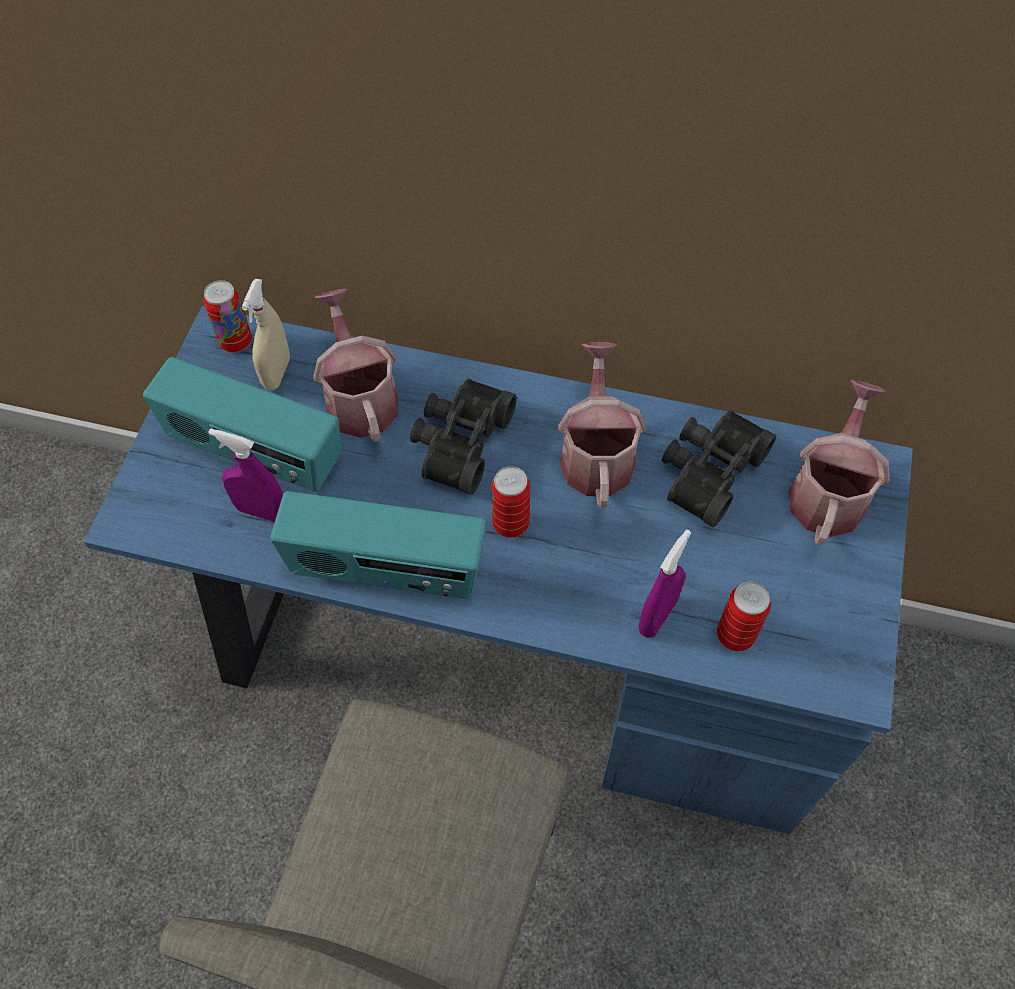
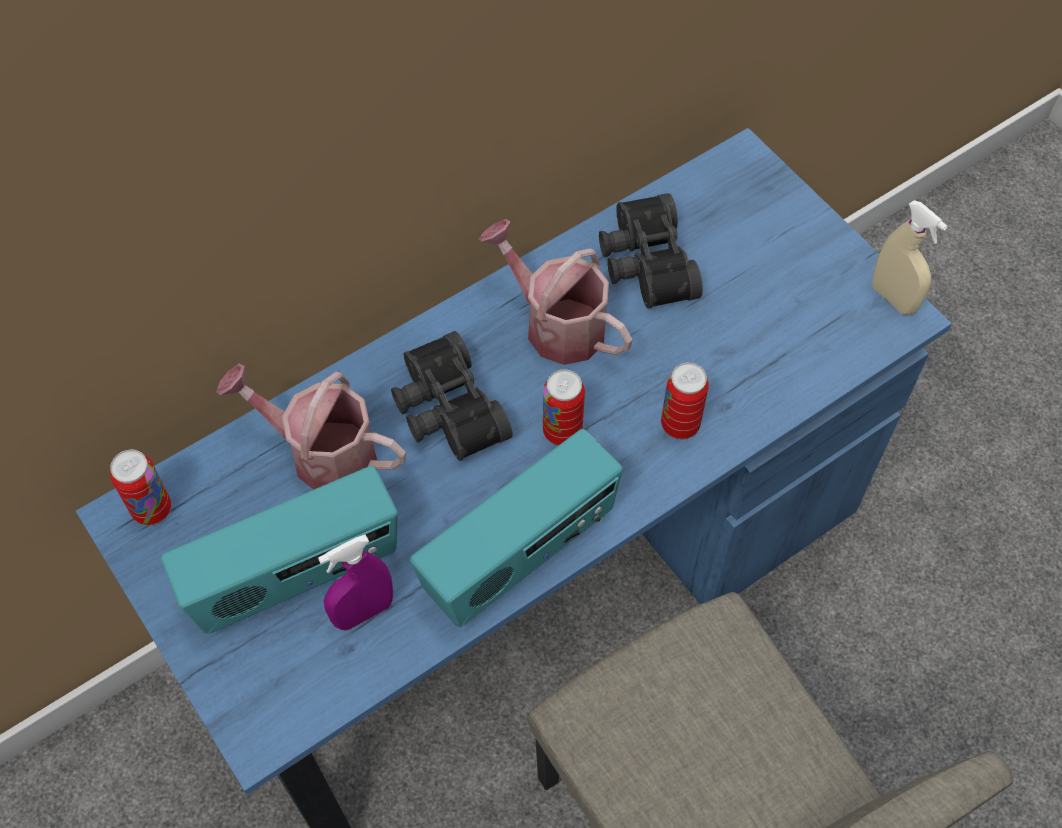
camera: 50 degrees left, 0 degrees up
beige spray bottle [241,279,290,391] -> beige spray bottle moved to [873,200,948,315]
purple spray bottle [639,530,691,638] -> none
can [717,582,771,651] -> can moved to [661,363,709,439]
watering can [789,380,890,545] -> none

